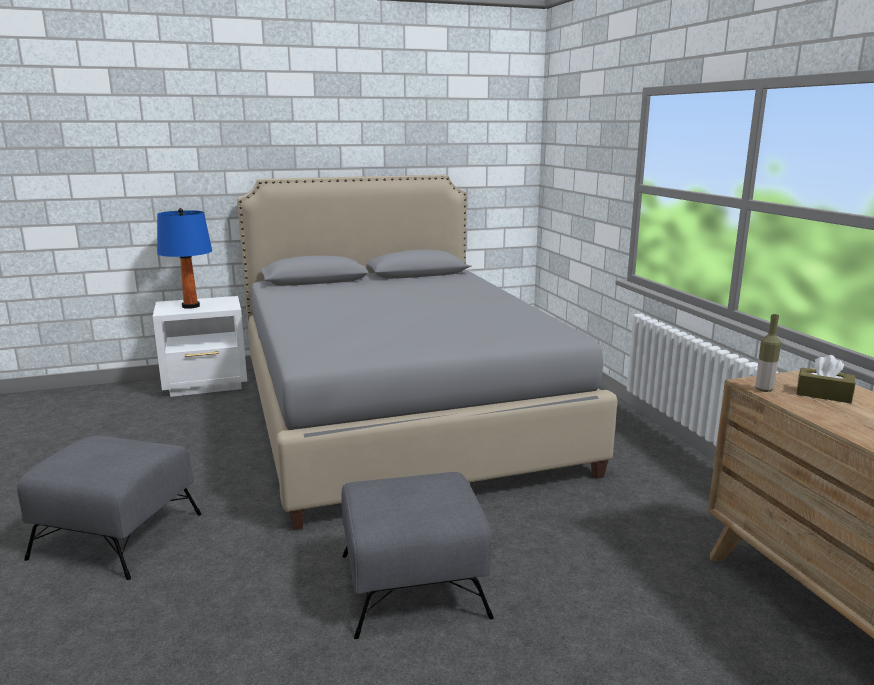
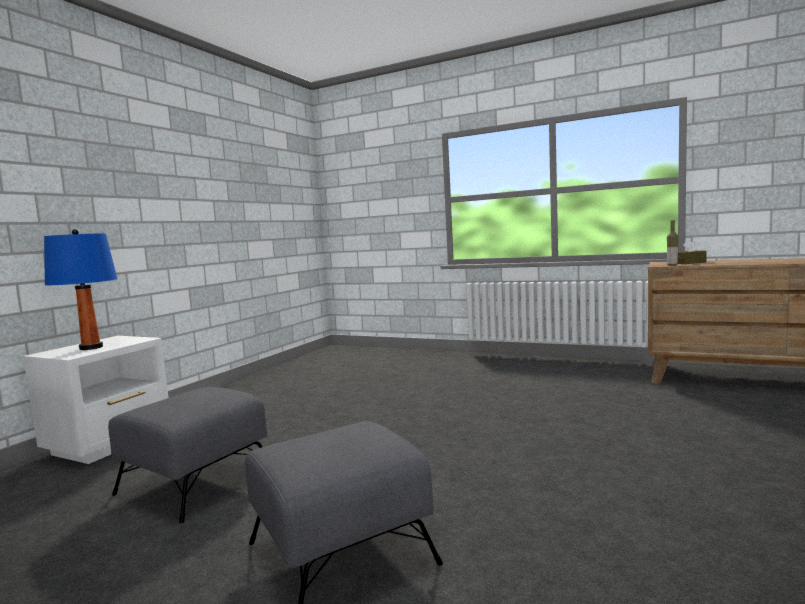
camera: 45 degrees left, 10 degrees down
grey bed [237,175,618,530] -> none
grey ottoman [342,472,494,639] -> grey ottoman moved to [108,387,268,523]

